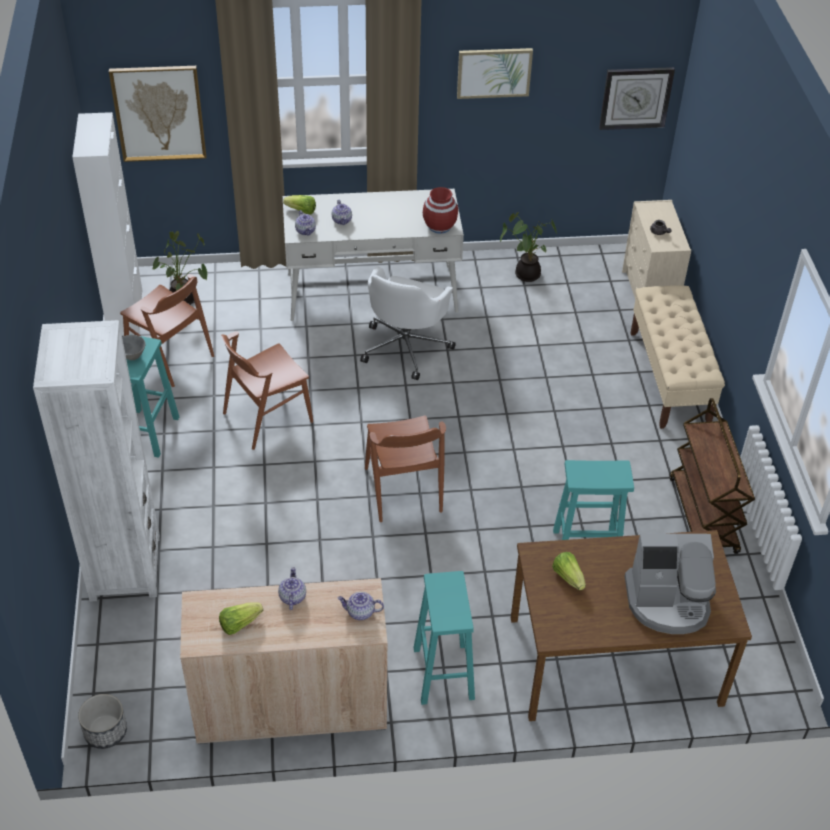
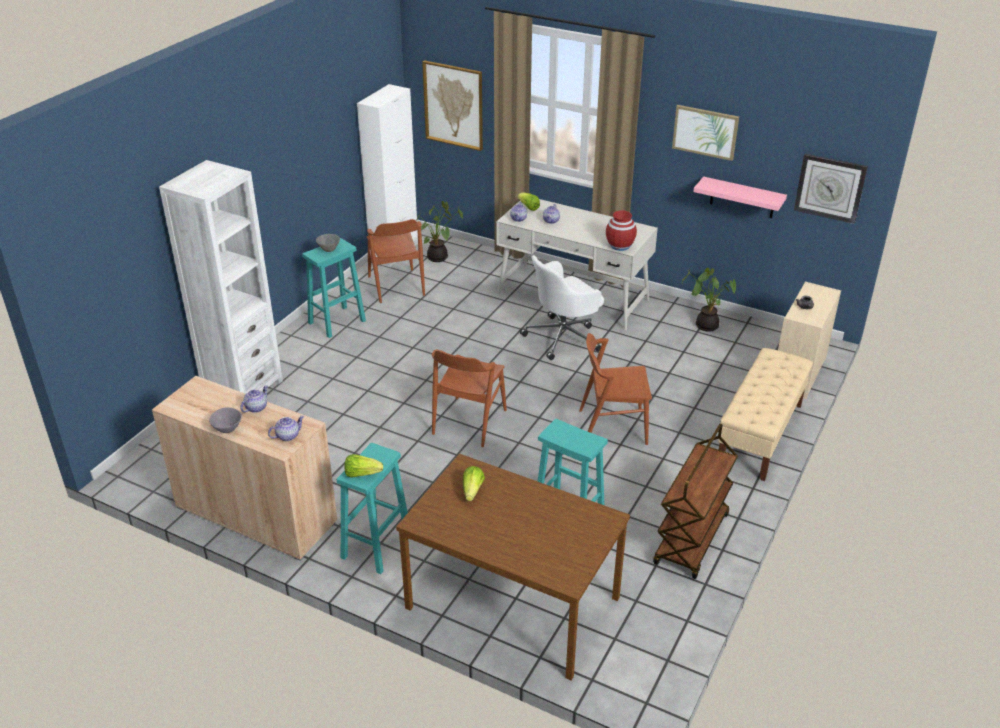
camera: 35 degrees right, 10 degrees down
planter [78,694,127,749] -> none
lettuce [219,602,264,635] -> lettuce moved to [344,454,383,477]
brown chair [221,331,313,450] -> brown chair moved to [579,333,652,445]
teapot [337,592,384,620] -> teapot turned 105 degrees clockwise [268,415,304,441]
coffee machine [625,533,716,634] -> none
none -> grey bowl [209,407,242,433]
none -> pink shelf [693,177,787,218]

